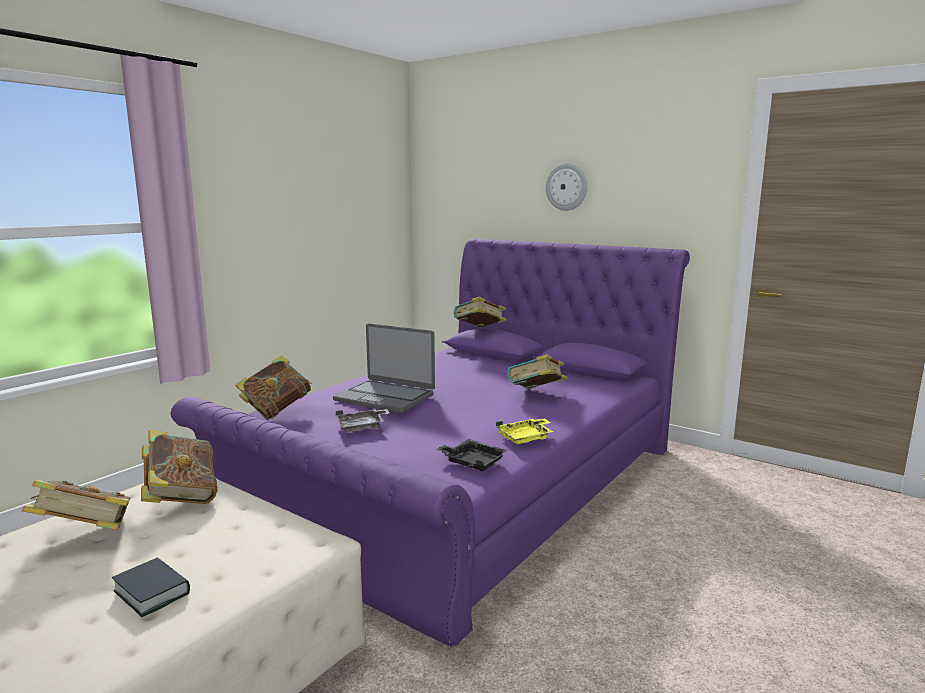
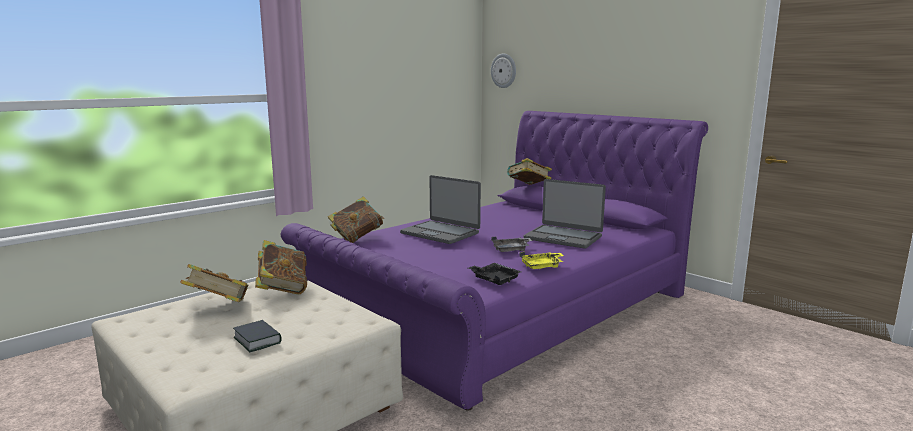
camera: 10 degrees right, 0 degrees up
grey tray [336,409,390,432] -> grey tray moved to [491,237,532,252]
book [507,354,567,389] -> laptop [524,179,606,249]
wall clock [546,163,588,211] -> wall clock moved to [491,54,516,88]

